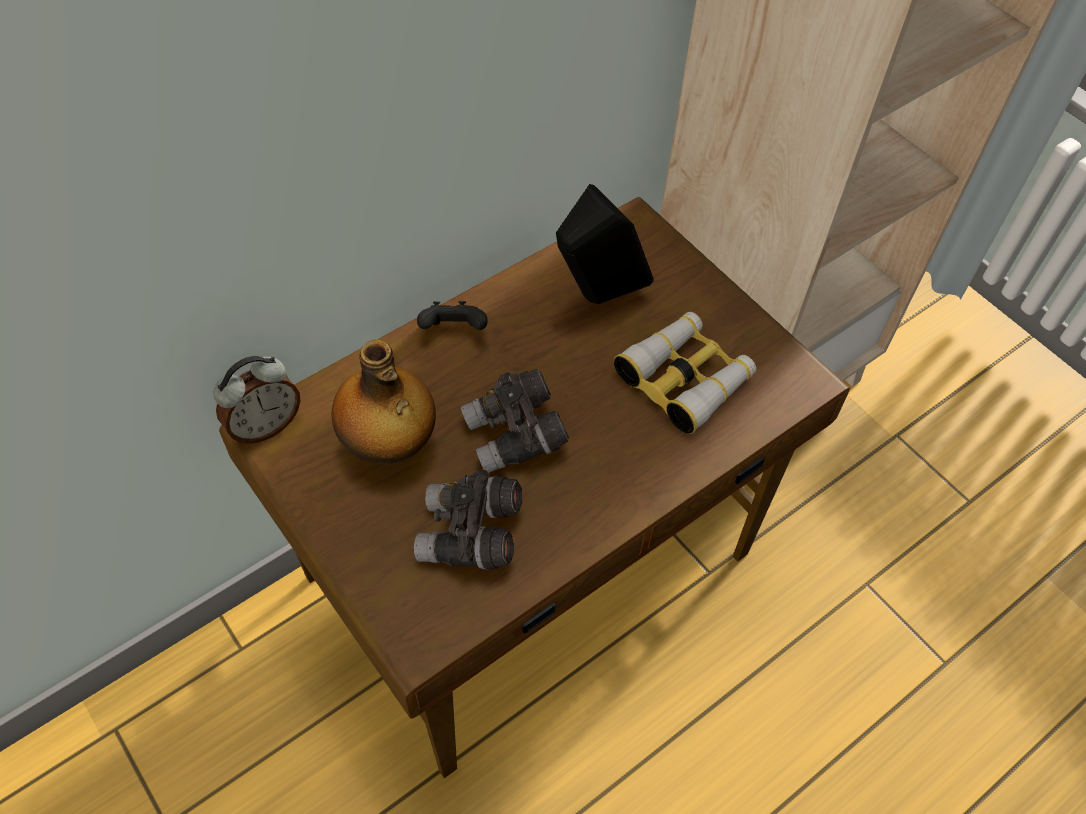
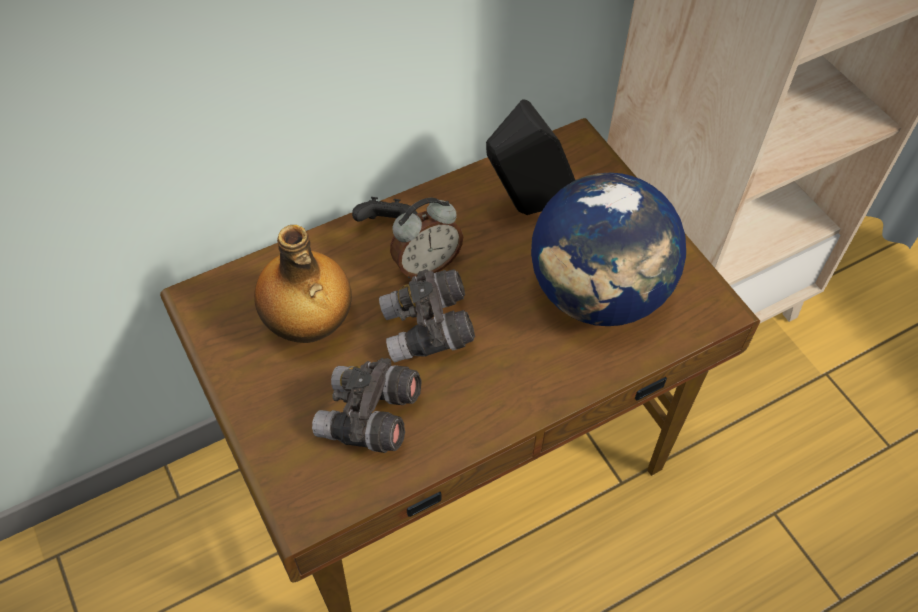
camera: 10 degrees right, 0 degrees up
alarm clock [213,356,300,444] -> alarm clock moved to [390,197,463,278]
binoculars [614,312,756,434] -> globe [531,173,686,326]

